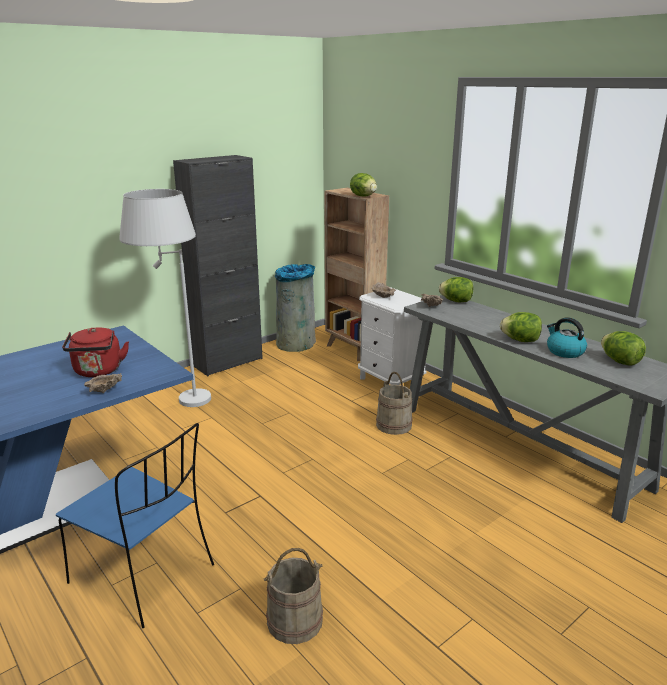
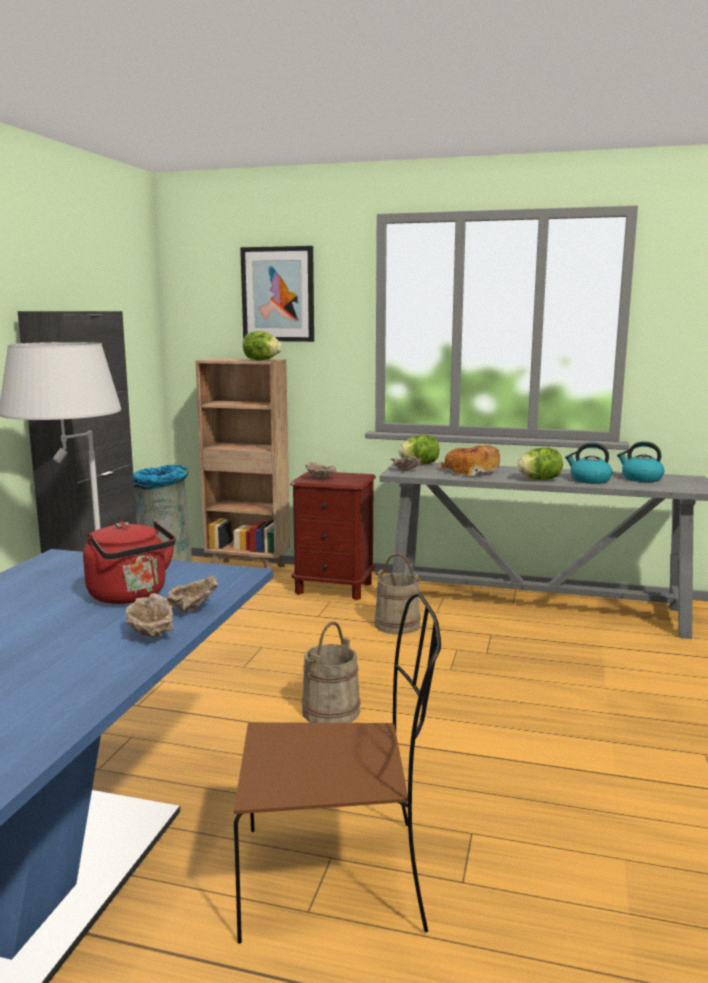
camera: 35 degrees left, 10 degrees down
blue chair [56,423,214,628] -> brown chair [234,593,441,944]
beige bucket [263,548,323,644] -> beige bucket moved to [302,622,361,723]
white nightstand [358,287,427,385] -> brown nightstand [290,471,376,600]
lettuce [601,331,646,366] -> kettle [617,441,664,482]
none -> beige bowl [125,593,174,637]
none -> picture [240,246,314,342]
none -> bread [440,445,500,476]

